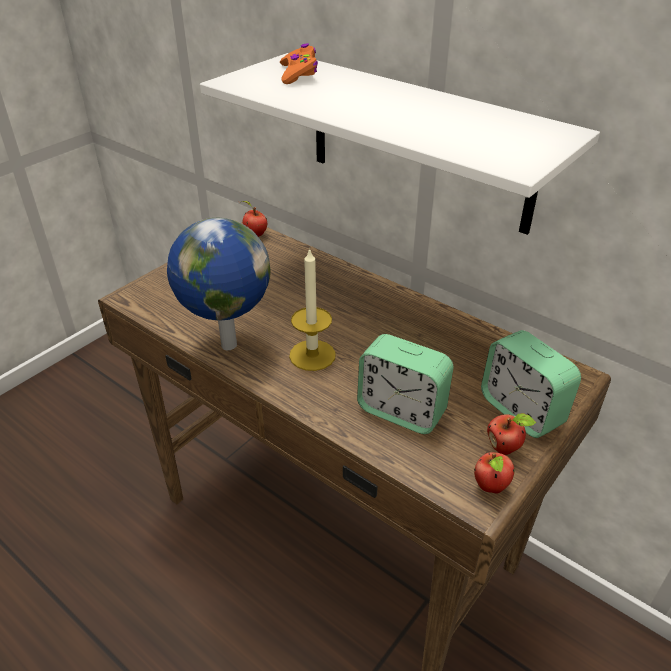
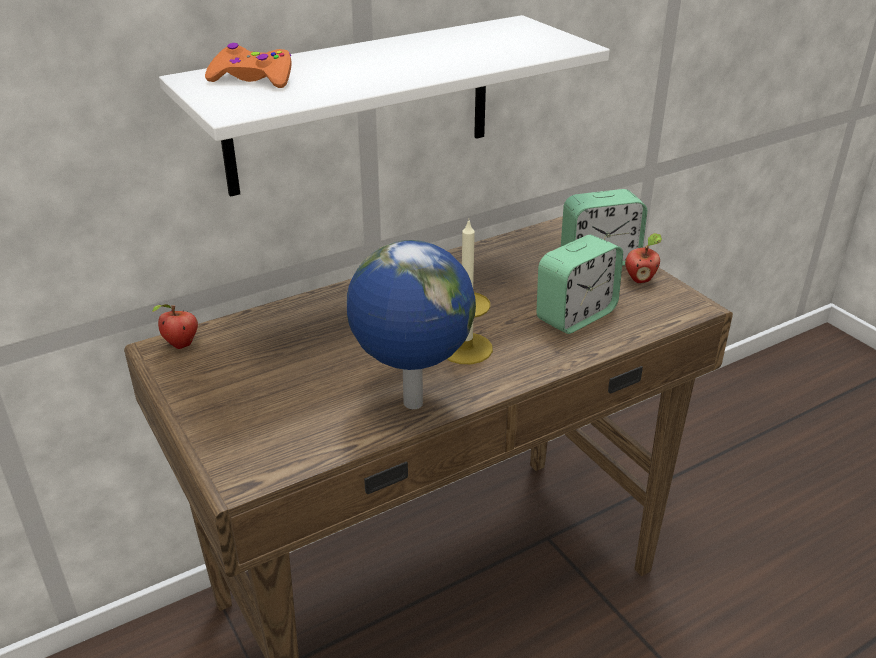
camera: 70 degrees left, 5 degrees down
apple [474,452,515,494] -> none

